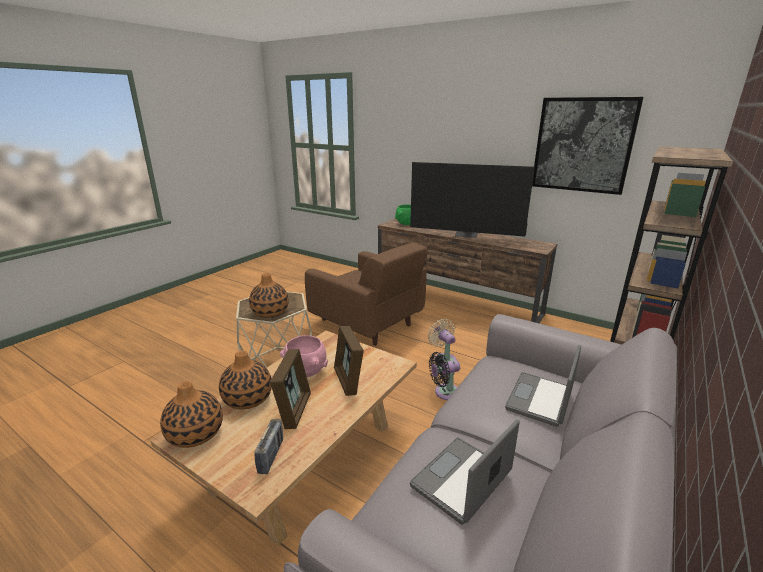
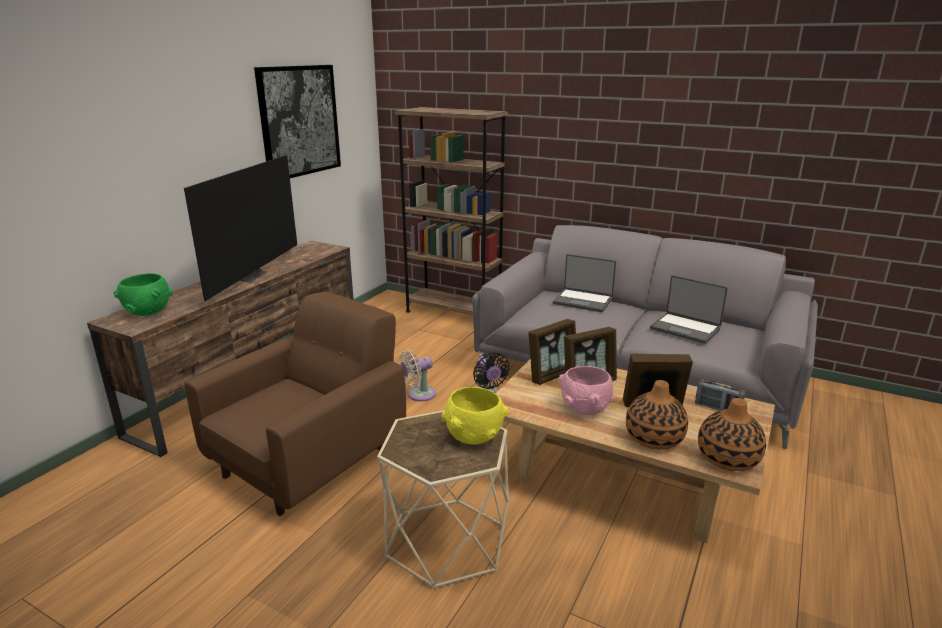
camera: 95 degrees left, 0 degrees up
vase [249,273,289,317] -> yellow bowl [442,387,509,445]
radio [254,419,283,474] -> radio turned 150 degrees counterclockwise [695,379,746,410]
none -> picture frame [528,319,576,385]

